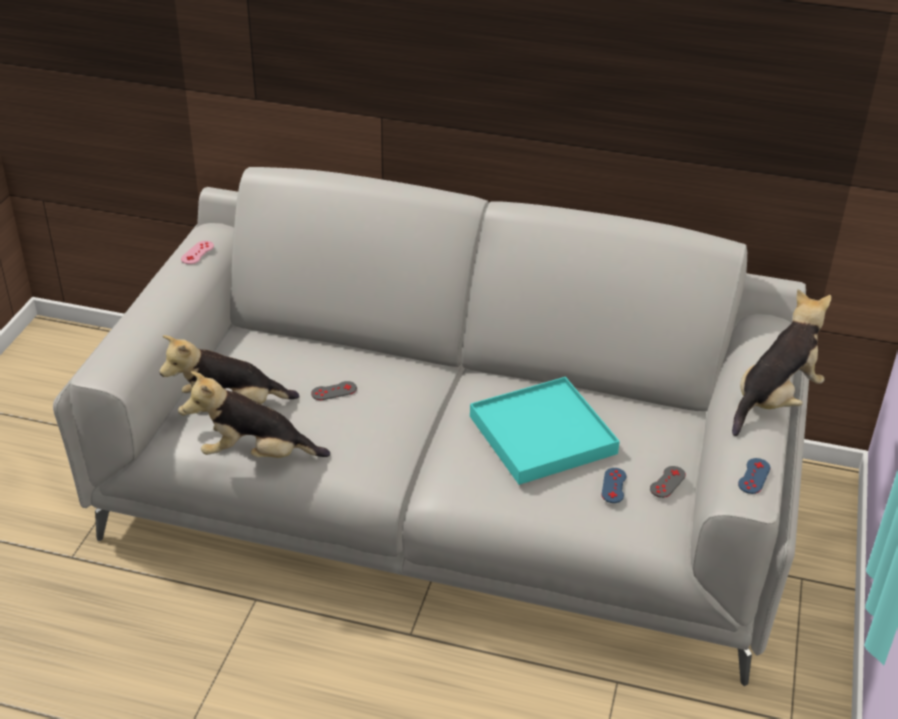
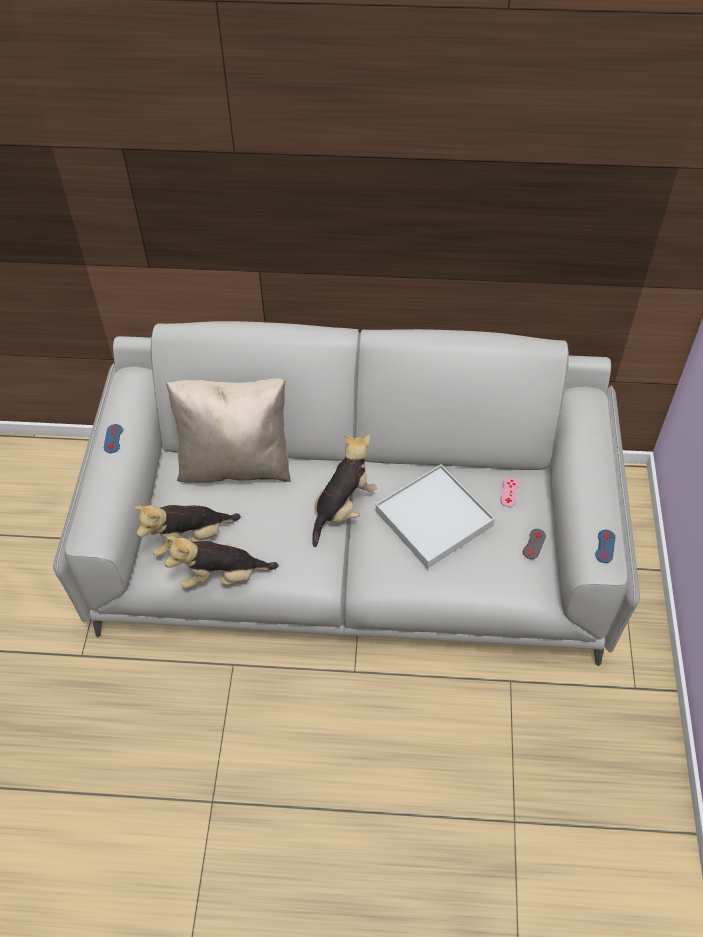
camera: 10 degrees left, 15 degrees up
pink game controller [181,241,214,264] -> pink game controller moved to [500,478,519,507]
grey game controller [311,381,357,400] -> none
turquoise tray [470,377,620,485] -> white tray [376,464,495,569]
blue game controller [602,468,627,503] -> blue game controller moved to [104,424,123,453]
plush toy [732,289,831,436] -> plush toy moved to [312,435,377,547]
none -> beige pillow [166,378,291,483]

